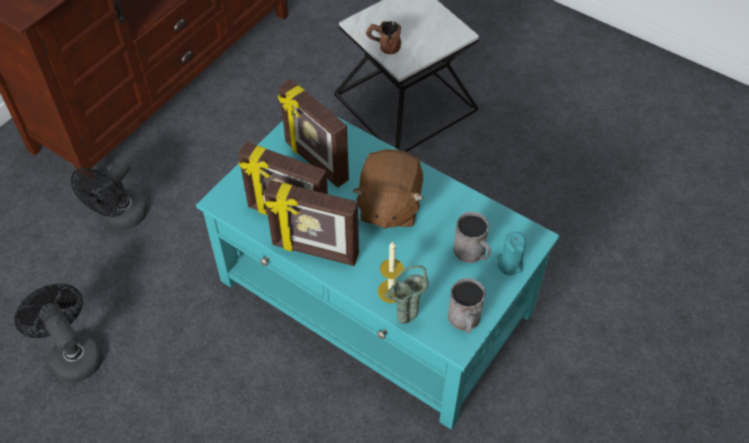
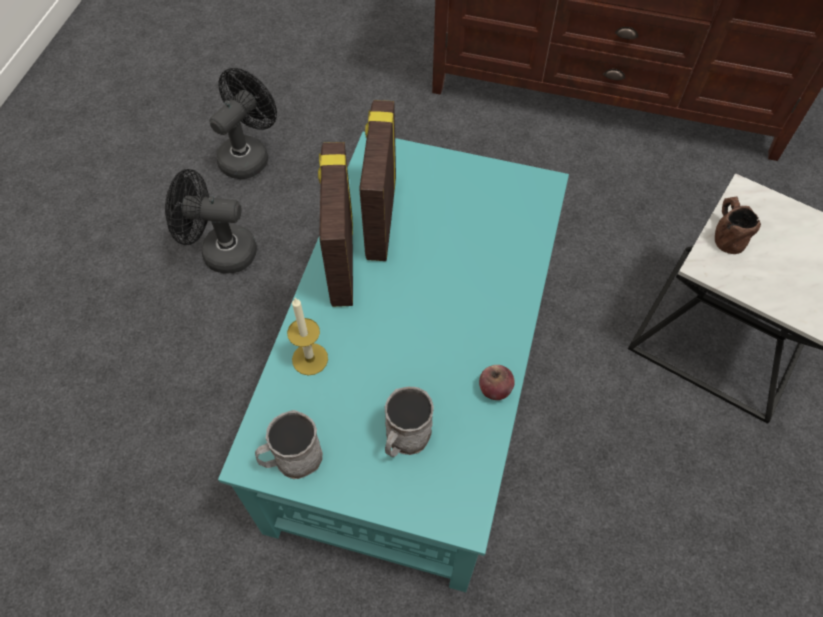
camera: 70 degrees right, 5 degrees up
black fan [71,158,148,230] -> black fan moved to [165,169,257,274]
picture frame [278,79,349,187] -> none
brown plush toy [353,149,423,229] -> none
green vase [385,265,429,324] -> none
turquoise candle [497,232,526,275] -> none
none -> apple [479,365,515,400]

